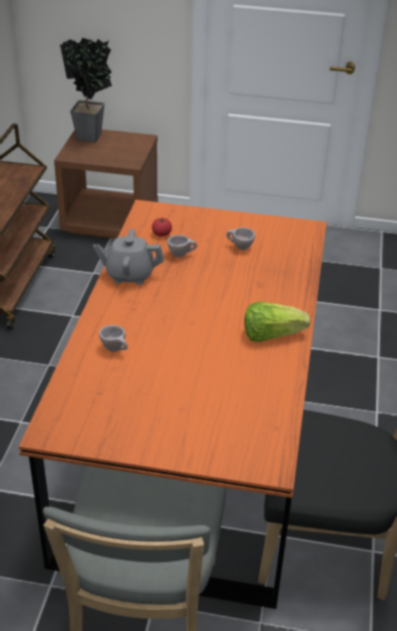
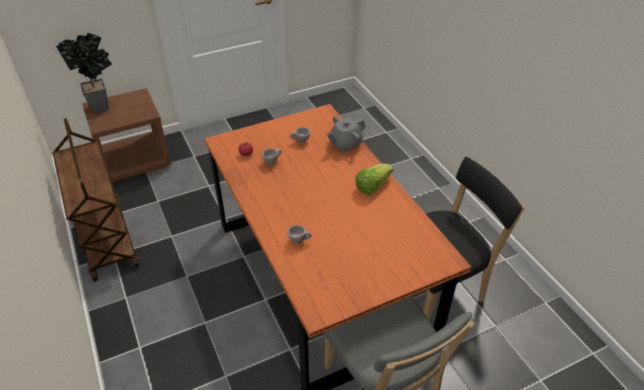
camera: 35 degrees left, 5 degrees up
grey teapot [93,229,164,285] -> grey teapot moved to [327,116,366,152]

